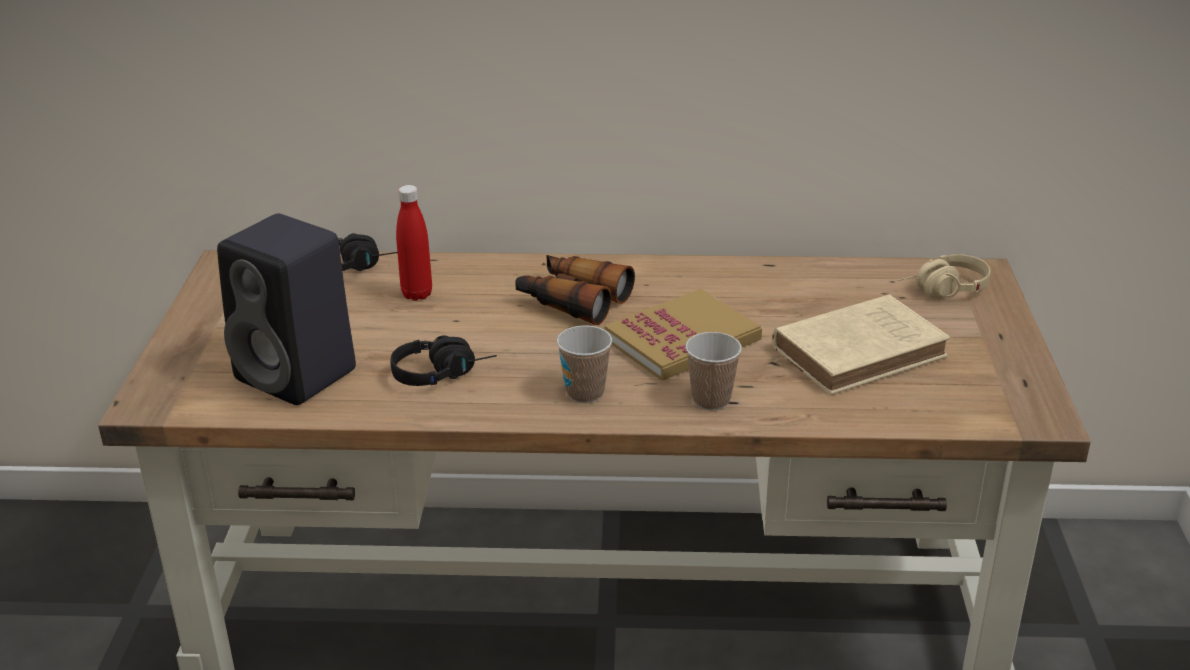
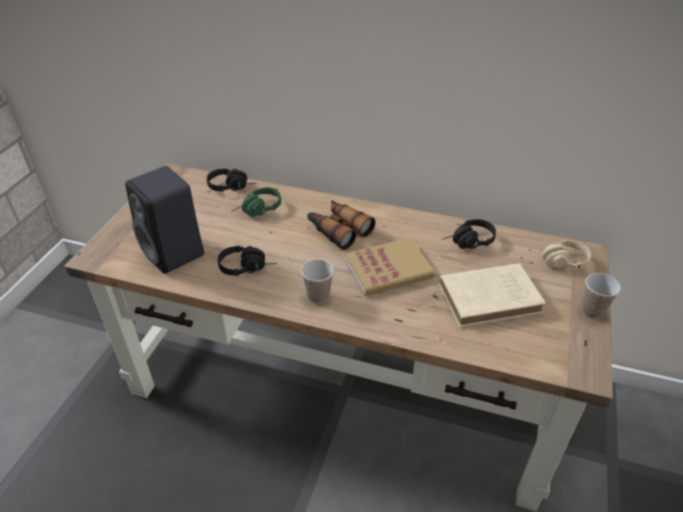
camera: 15 degrees right, 10 degrees up
red bottle [396,185,432,301] -> green headphones [231,187,281,217]
cup [685,332,742,410] -> cup moved to [581,273,621,319]
none -> black headphones [442,219,496,249]

